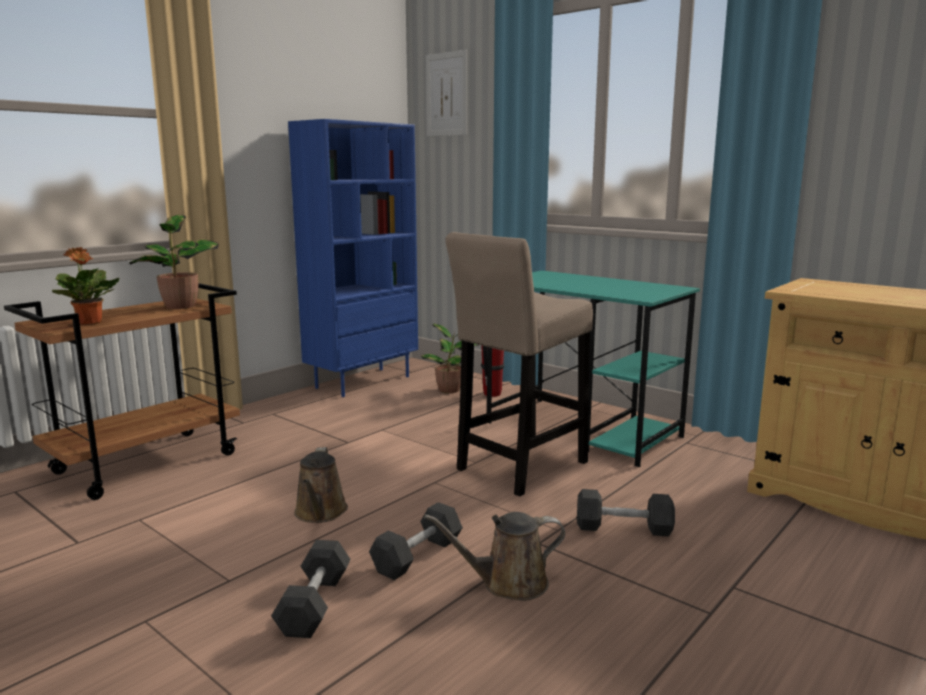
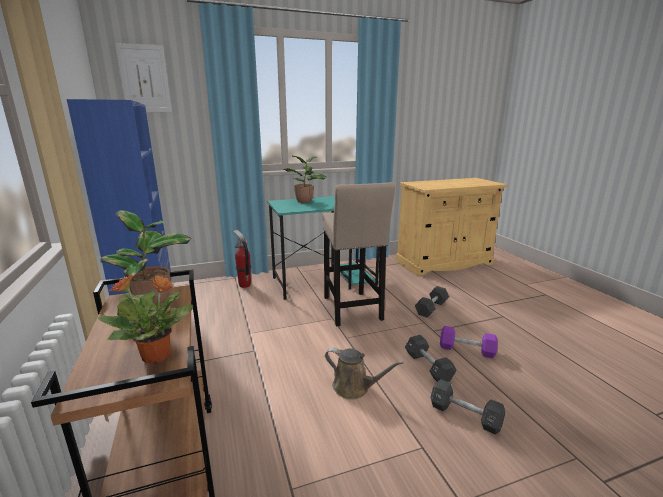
camera: 60 degrees left, 5 degrees up
potted plant [421,324,479,393] -> potted plant moved to [283,156,327,203]
brown watering can [424,512,565,601] -> purple dumbbell [440,326,498,358]

